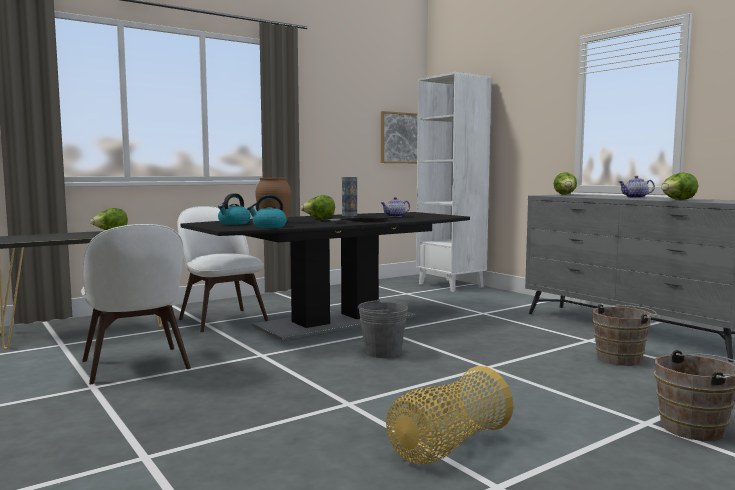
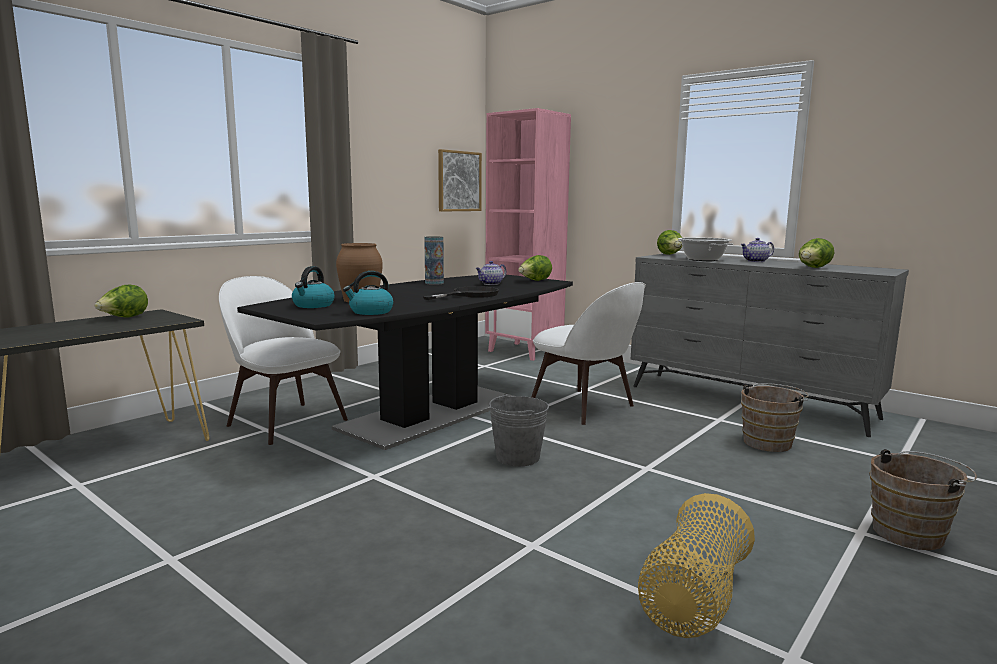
camera: 15 degrees left, 5 degrees up
white chair [81,224,191,384] -> white chair moved to [531,282,646,425]
lettuce [300,195,335,219] -> lettuce moved to [518,255,552,281]
white bookcase [416,72,491,292] -> pink bookcase [485,108,571,361]
none -> cooking pot [677,237,733,261]

